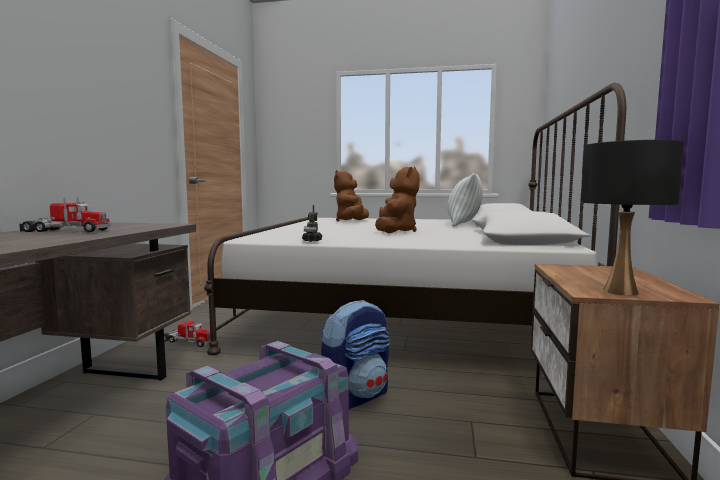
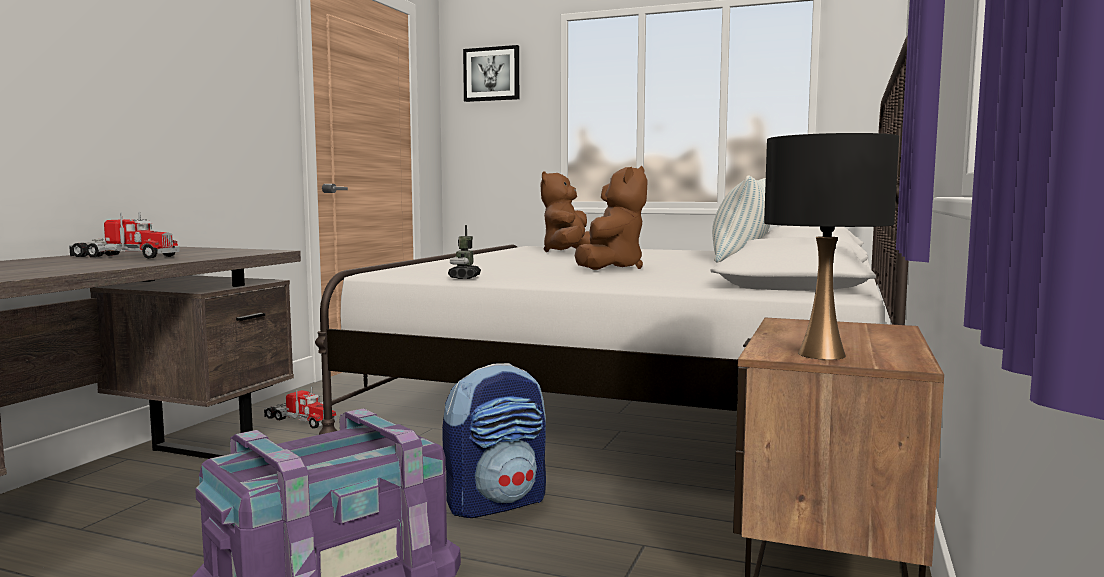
camera: 10 degrees right, 0 degrees up
none -> picture [463,45,519,102]

